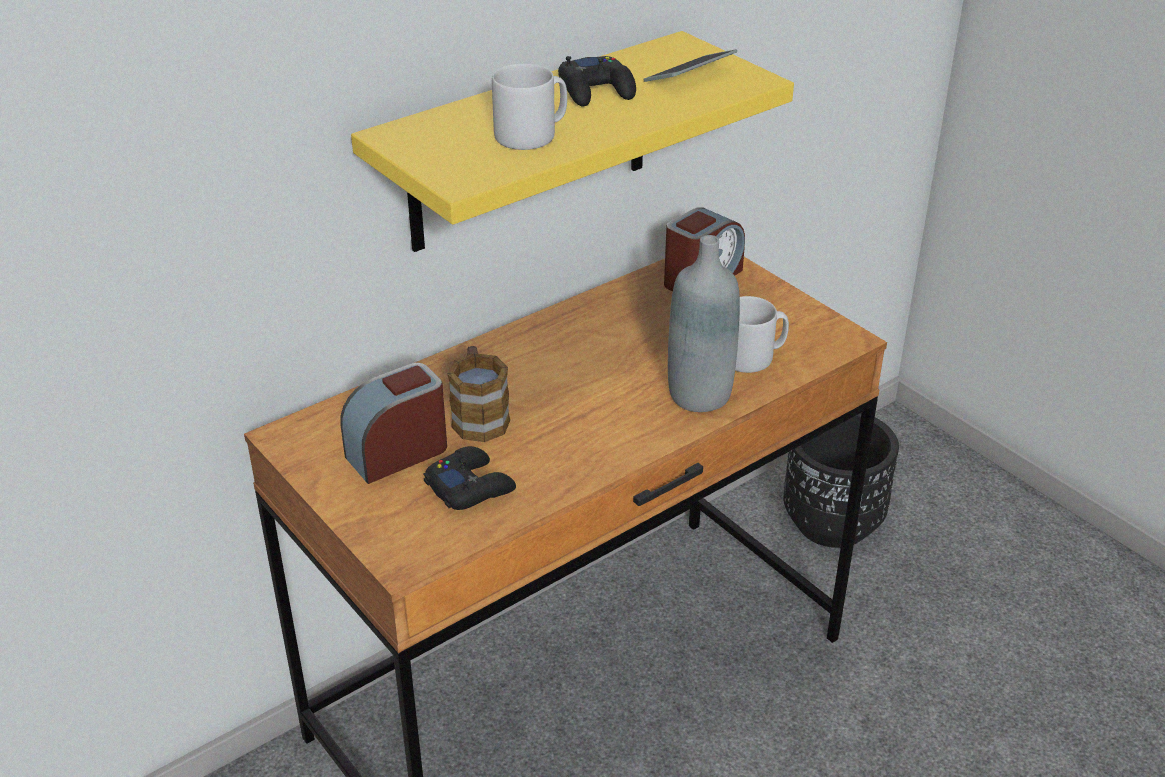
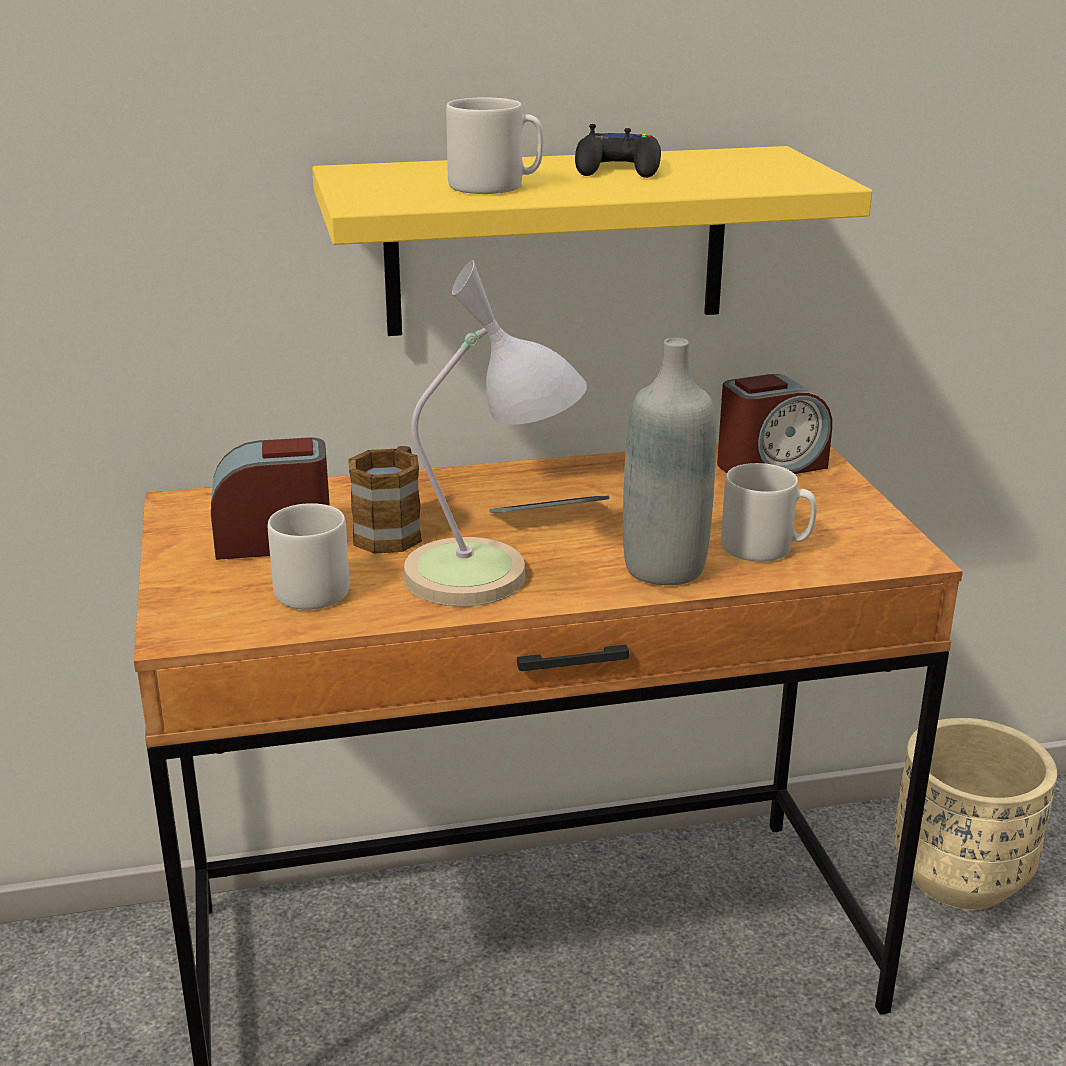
camera: 25 degrees right, 10 degrees down
black game controller [423,446,516,510] -> grey mug [268,503,350,610]
phone [643,49,737,82] -> phone moved to [489,496,610,513]
black planter [783,413,899,548] -> beige planter [894,718,1057,910]
none -> table lamp [404,260,587,607]

